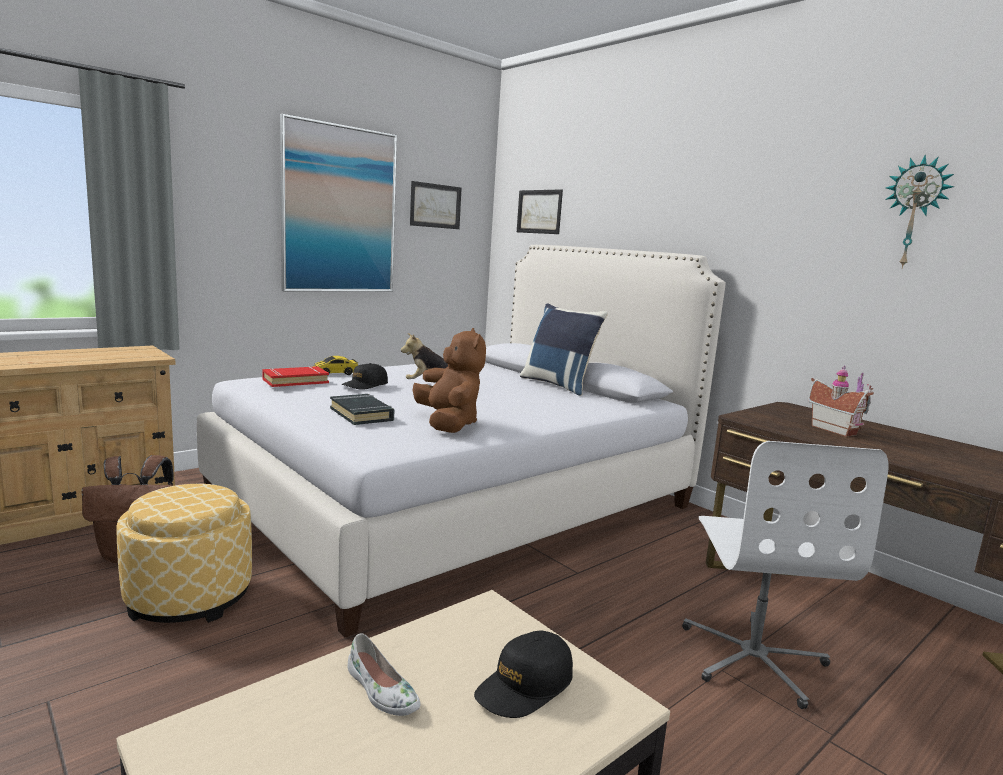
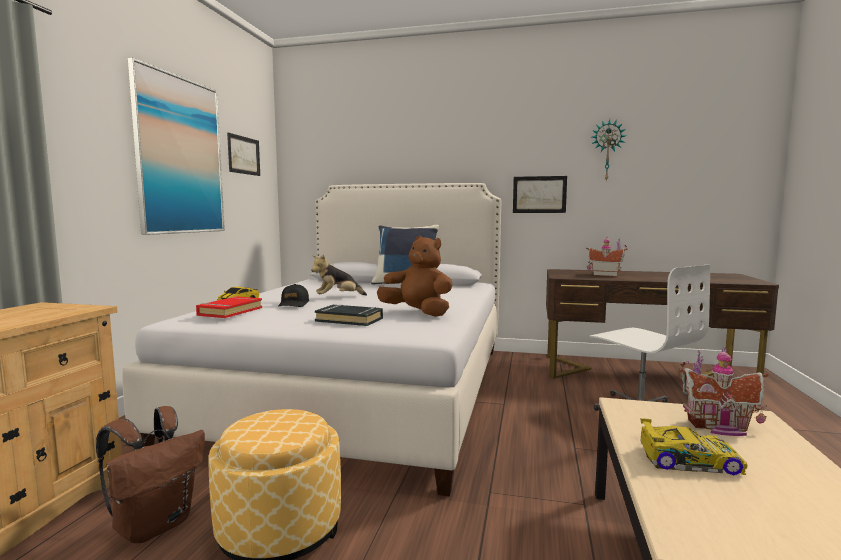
camera: 35 degrees left, 5 degrees down
white shoe [347,633,421,716] -> toy car [640,418,748,475]
black cap [474,631,573,718] -> toy house [678,347,768,436]
picture [517,189,563,234] -> picture moved to [513,176,567,213]

